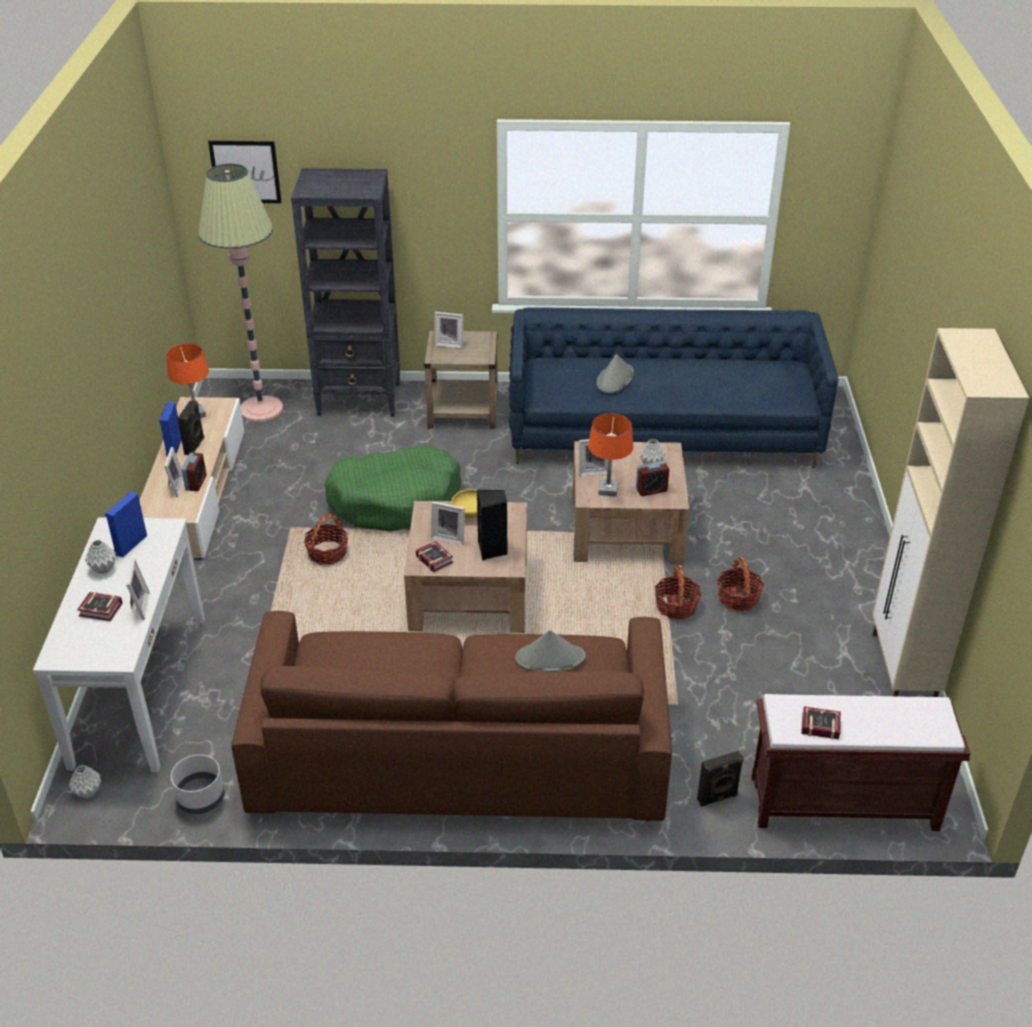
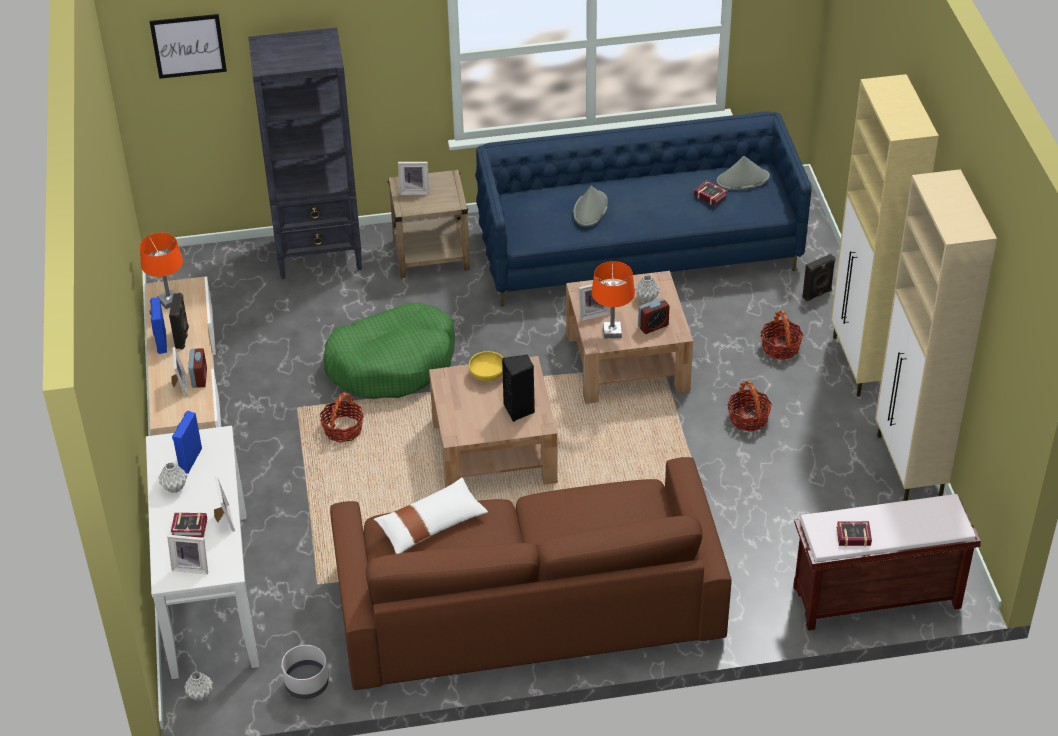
camera: 10 degrees left, 5 degrees up
floor lamp [198,164,283,422] -> none
book [416,541,453,572] -> book moved to [694,180,728,206]
picture frame [431,501,465,545] -> picture frame moved to [167,535,208,574]
grey hat [515,630,586,672] -> grey hat moved to [716,156,770,190]
basket [655,565,701,619] -> basket moved to [760,310,803,360]
black speaker [697,751,744,807] -> black speaker moved to [802,254,836,302]
none -> white pillow [374,477,488,554]
none -> beige cabinet [831,74,939,397]

